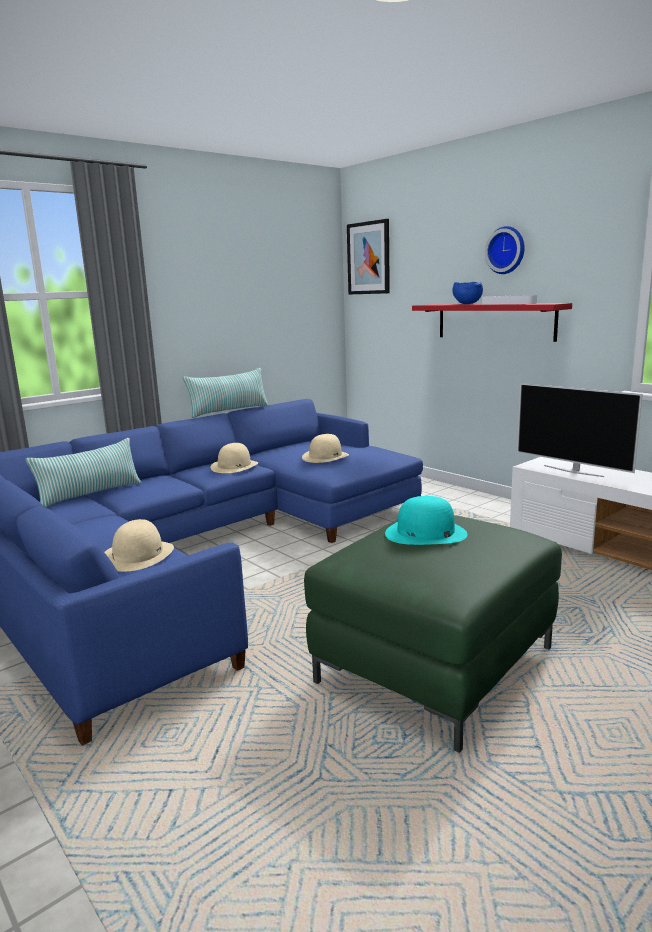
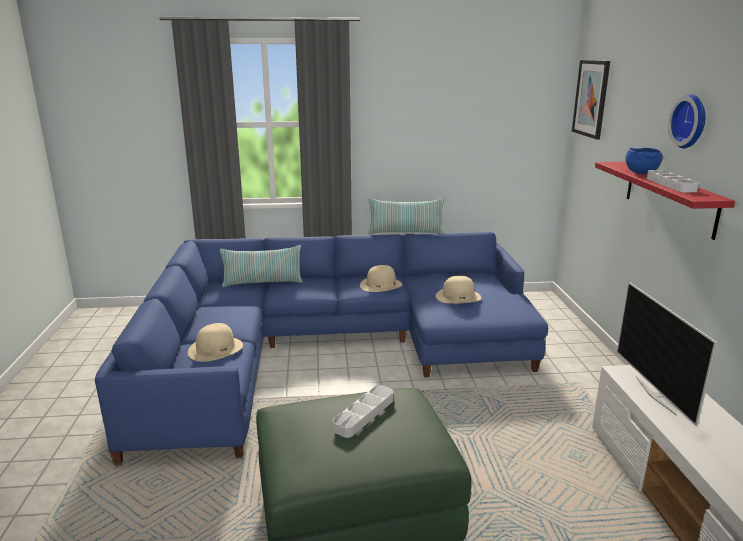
camera: 35 degrees right, 5 degrees up
turquoise hat [385,496,468,545] -> grey tray [333,385,394,438]

